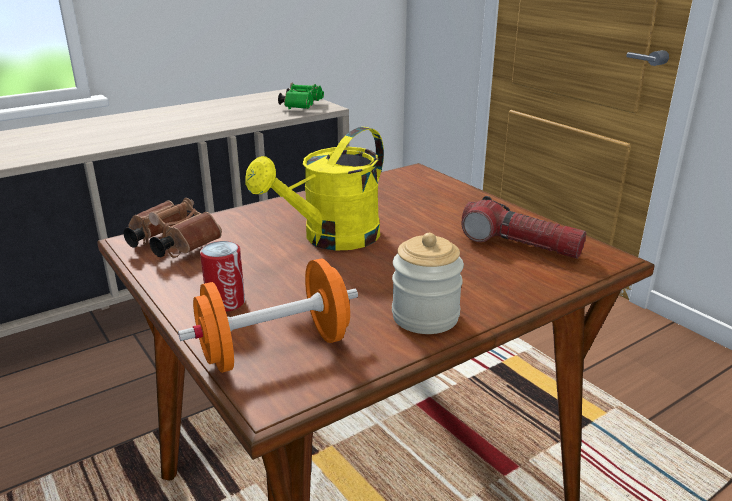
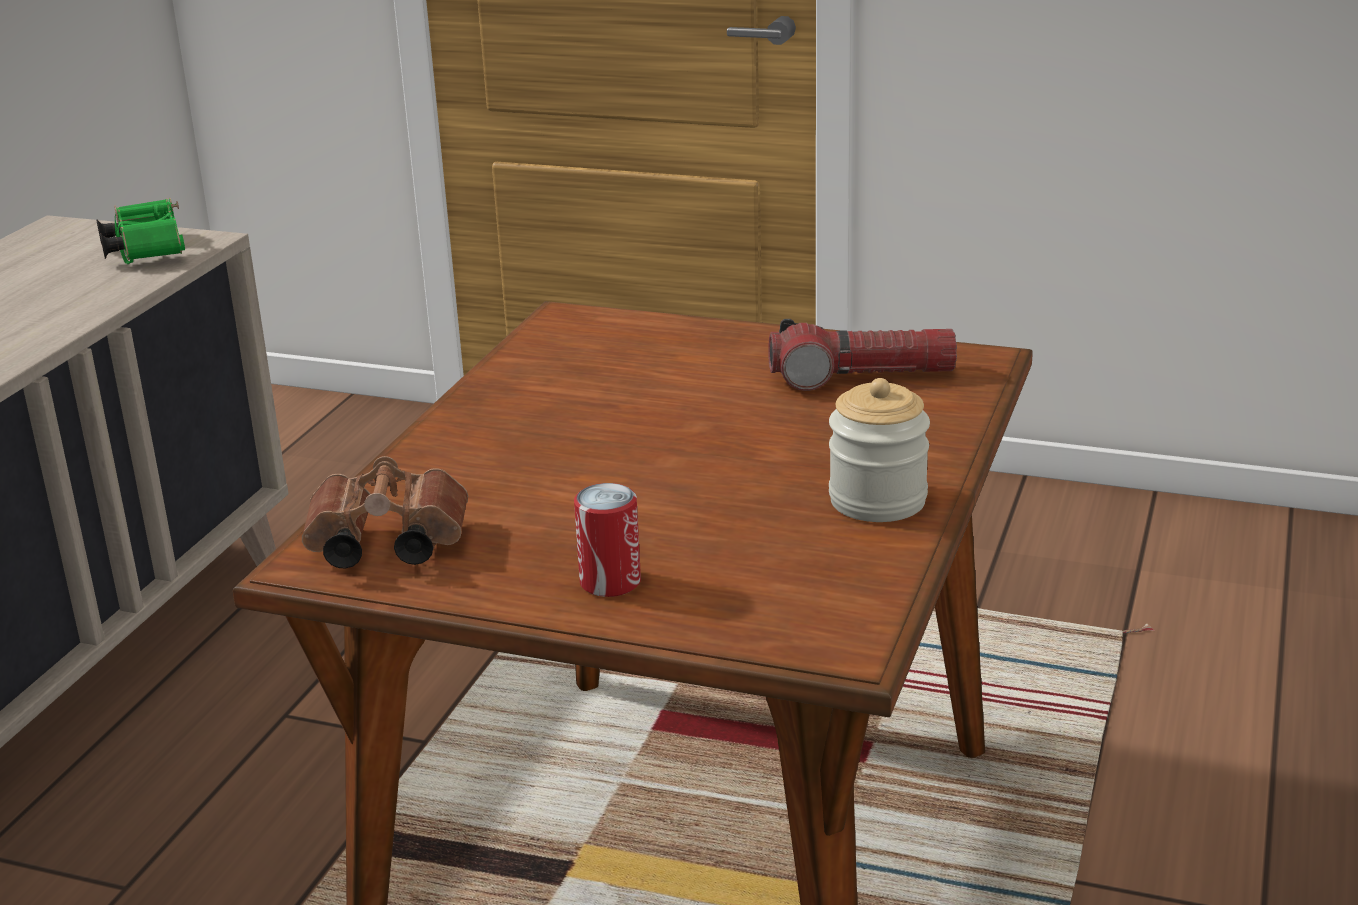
camera: 35 degrees left, 0 degrees up
orange dumbbell [178,258,358,373] -> none
yellow watering can [245,127,384,251] -> none

